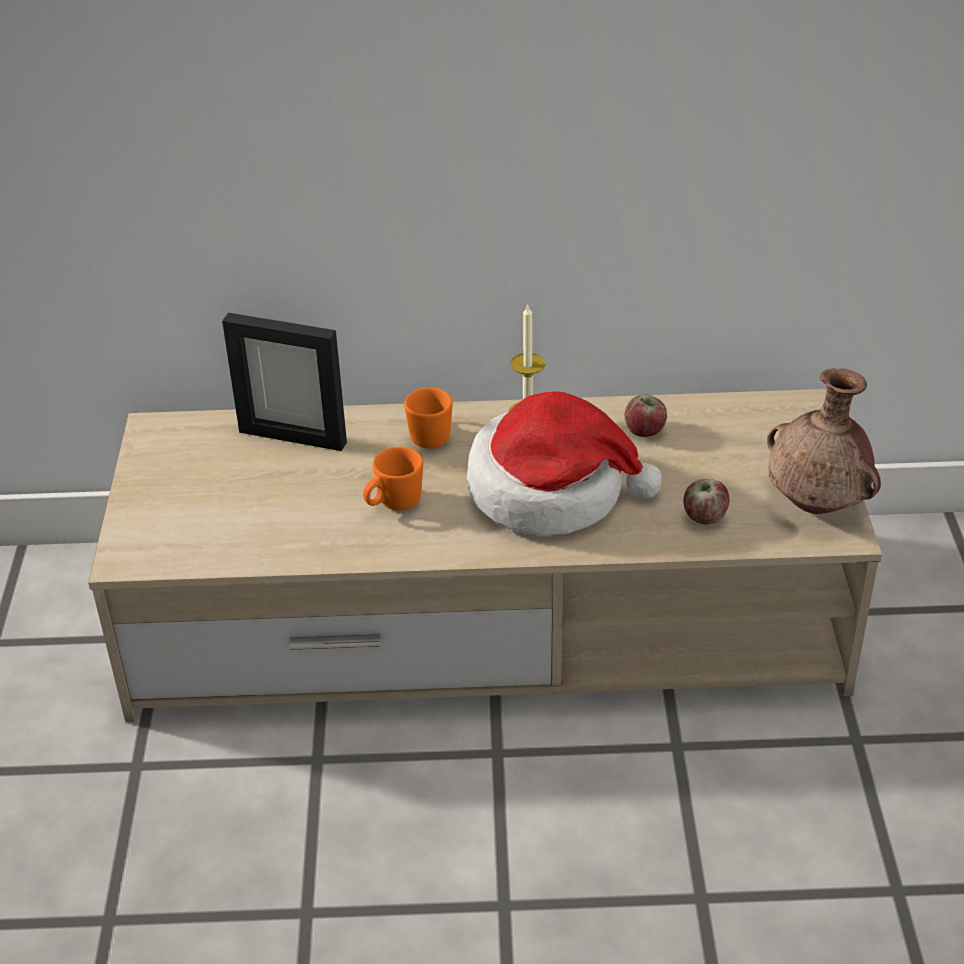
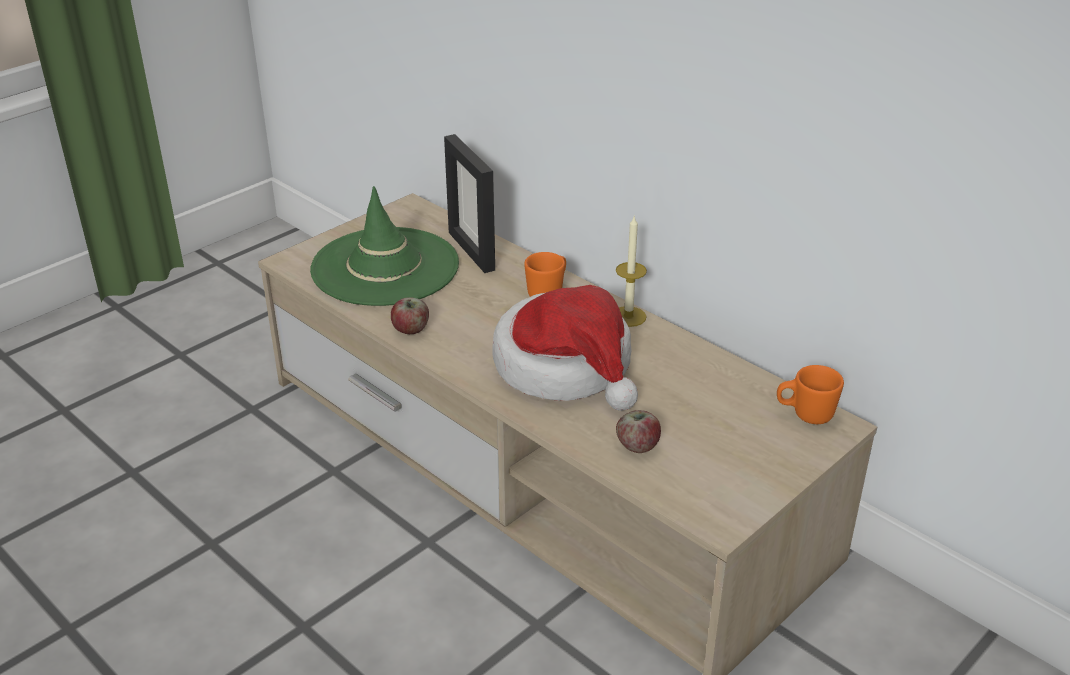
camera: 45 degrees right, 5 degrees down
orange mug [363,447,423,511] -> orange mug moved to [777,365,844,424]
apple [625,394,667,437] -> apple moved to [391,297,429,334]
brown vase [767,368,881,514] -> none
none -> green hat [310,186,459,306]

